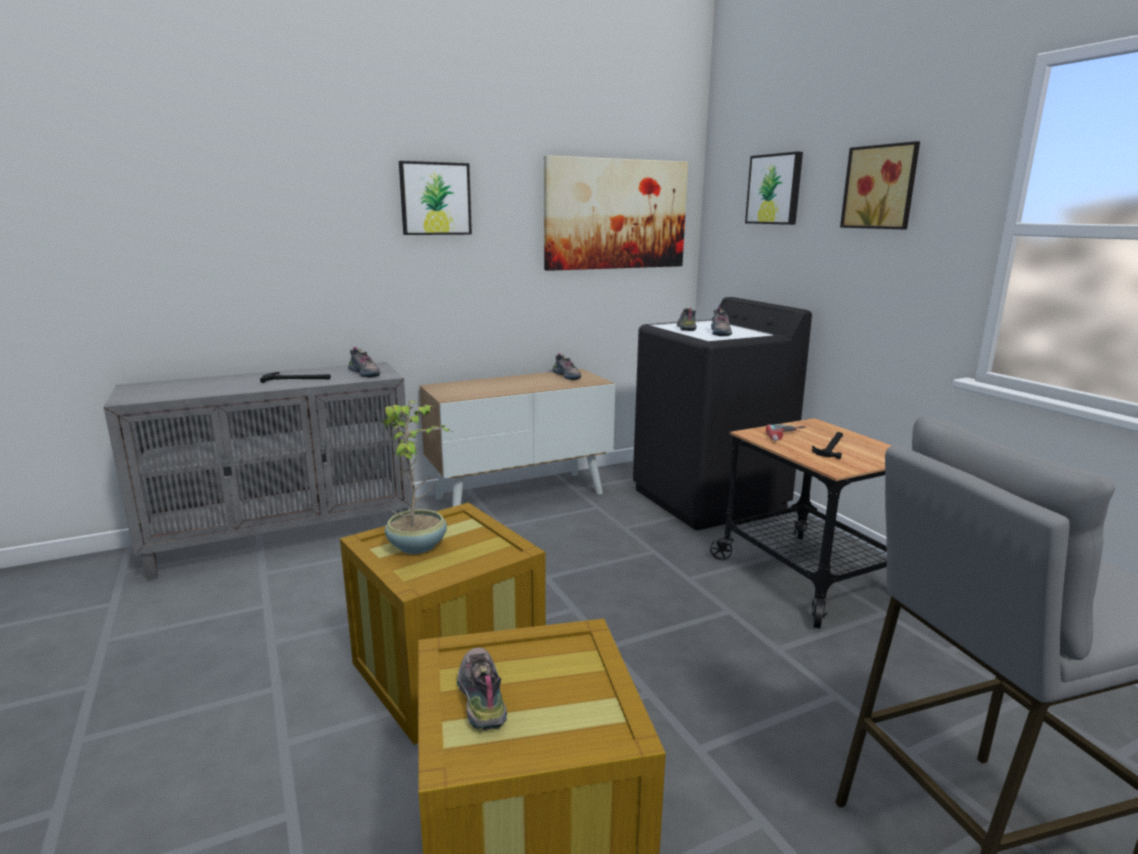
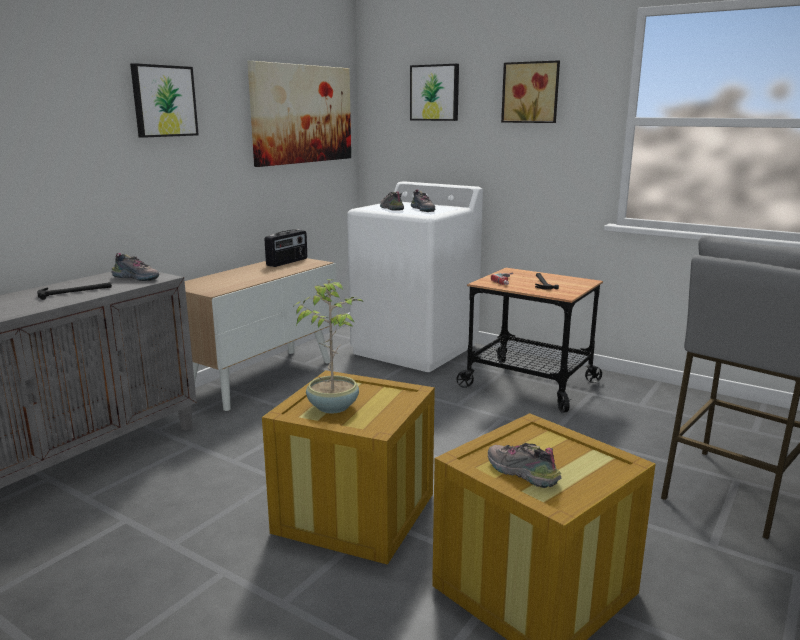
camera: 30 degrees left, 0 degrees up
shoe [552,353,581,380] -> radio [265,229,307,267]
black washing machine [633,297,812,530] -> white washing machine [347,181,483,372]

